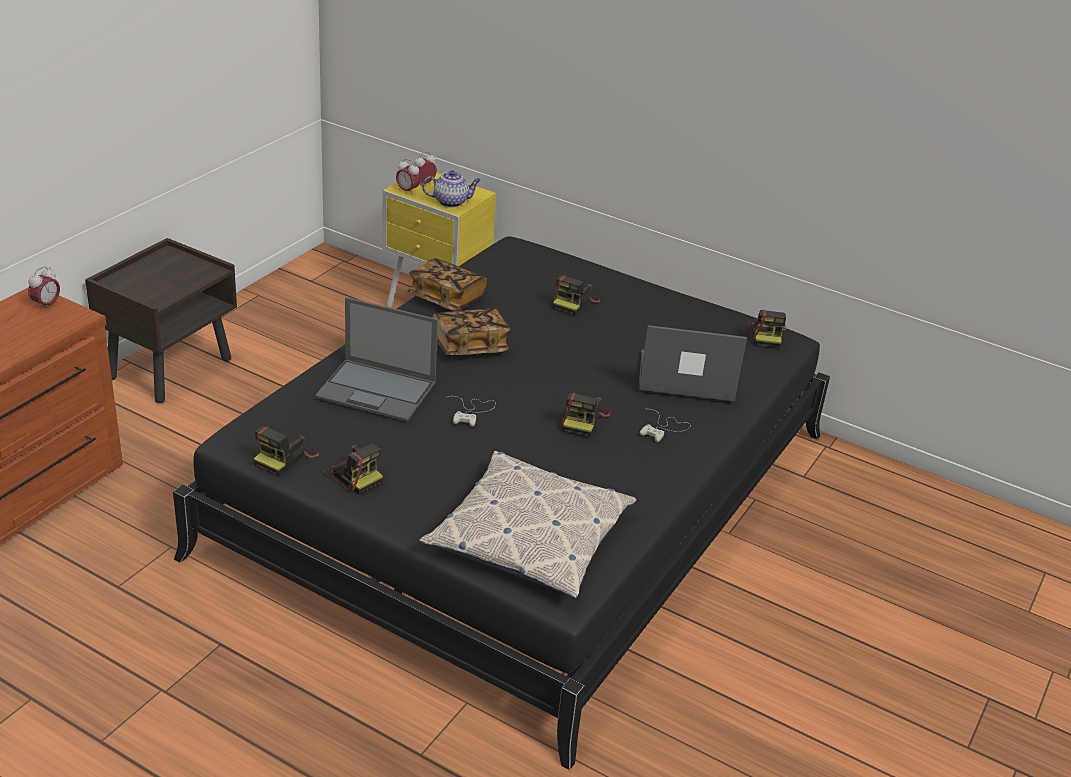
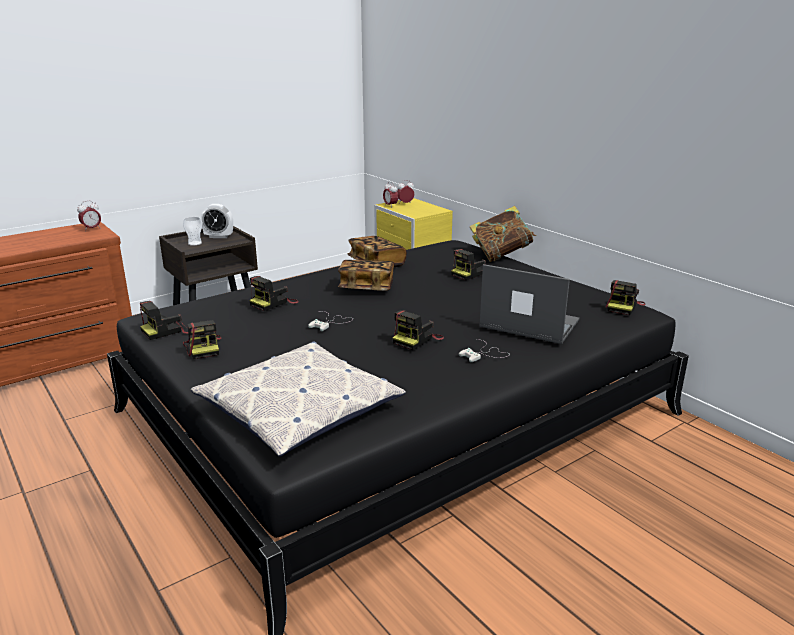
camera: 25 degrees right, 10 degrees down
laptop [315,297,438,422] -> camera [249,276,299,311]
teapot [422,170,481,207] -> none
none -> cup [183,217,202,246]
none -> alarm clock [201,204,233,238]
none -> book [470,206,536,262]

